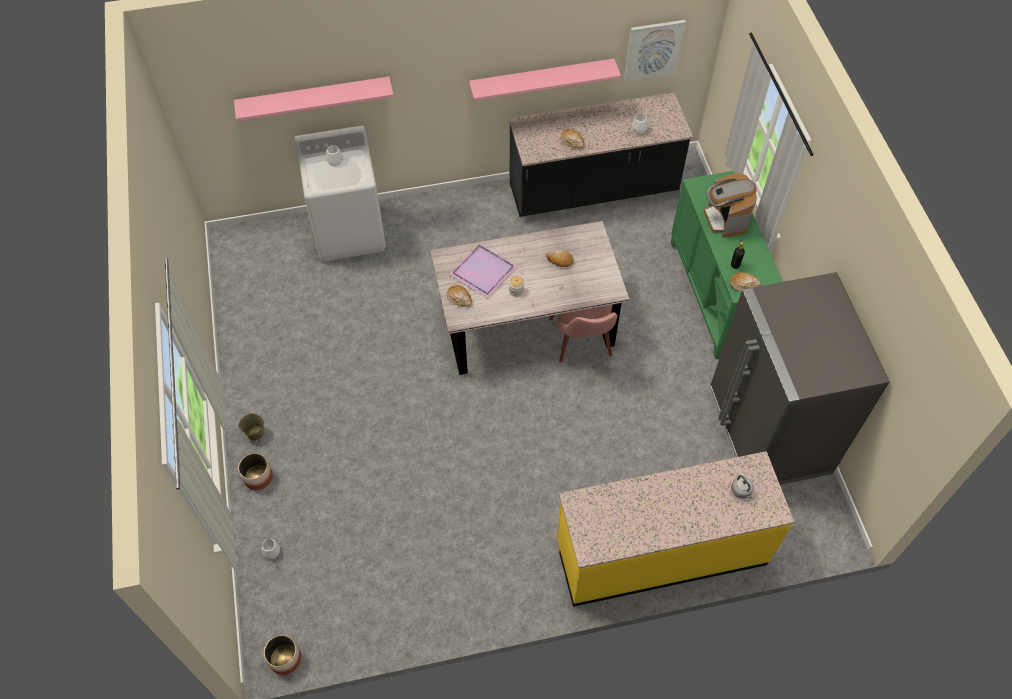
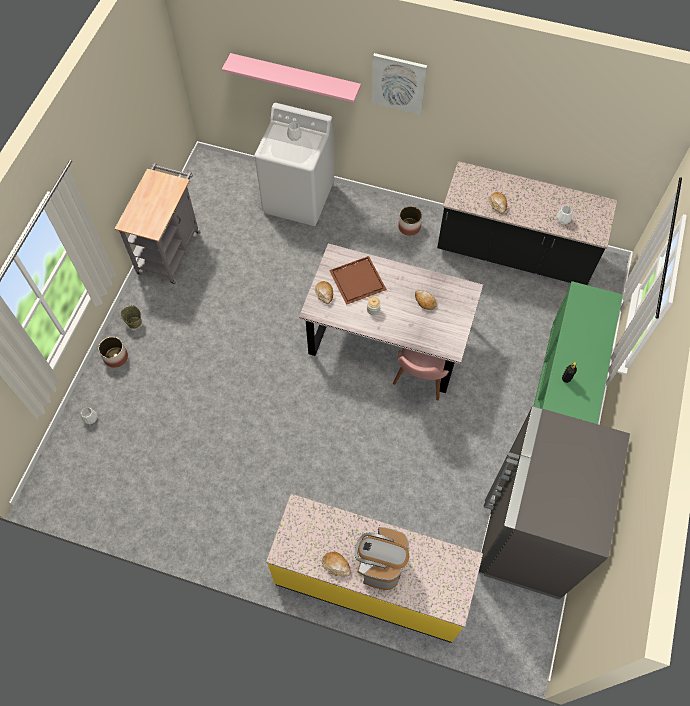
camera: 30 degrees right, 5 degrees up
planter [264,635,301,675] -> planter moved to [398,206,422,236]
purple tray [449,244,517,298] -> brown tray [329,256,387,305]
pink shelf [469,59,621,100] -> none
picture [624,20,686,81] -> picture moved to [371,53,427,115]
coffee machine [704,173,757,238] -> coffee machine moved to [355,527,409,590]
bread [730,272,760,291] -> bread moved to [322,552,351,577]
grey kettle [731,475,754,499] -> none
none -> grey cart [115,163,200,284]

